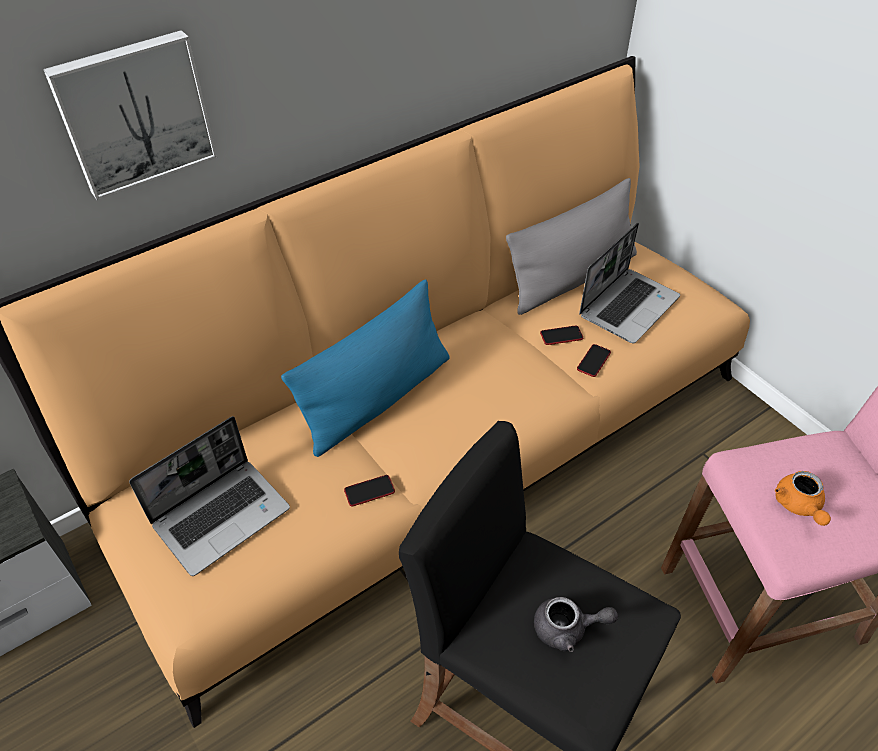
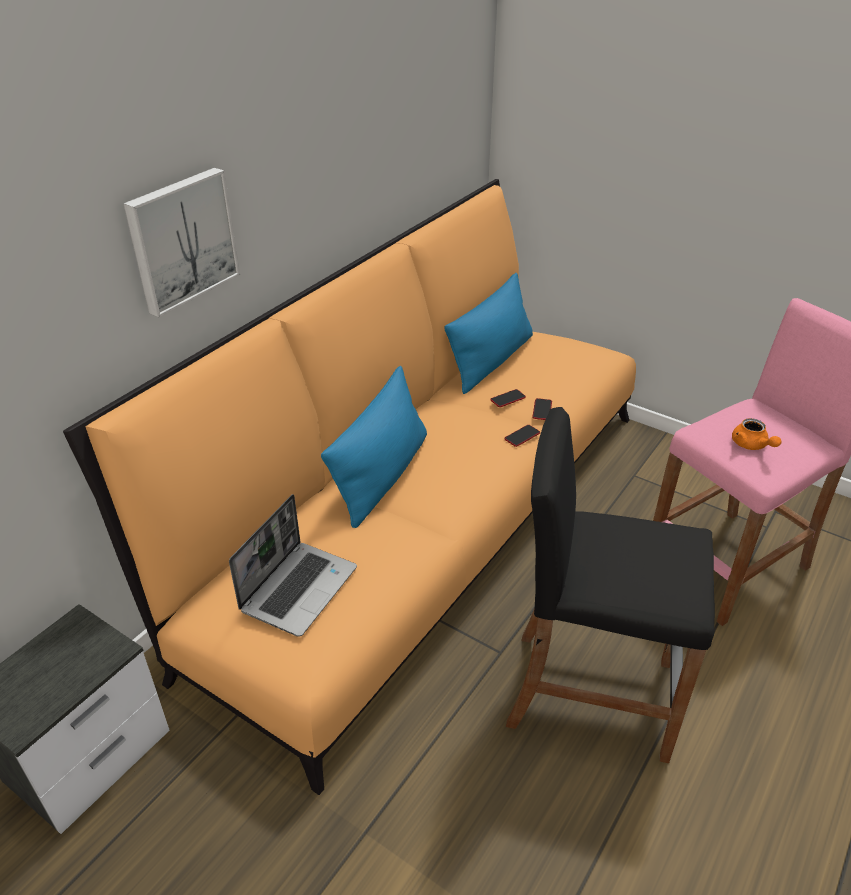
camera: 20 degrees left, 10 degrees down
phone [344,475,395,506] -> phone moved to [504,425,540,447]
grey pillow [506,178,637,315] -> blue pillow [444,273,533,394]
grey teapot [534,597,618,652] -> none
laptop [579,223,680,344] -> none

